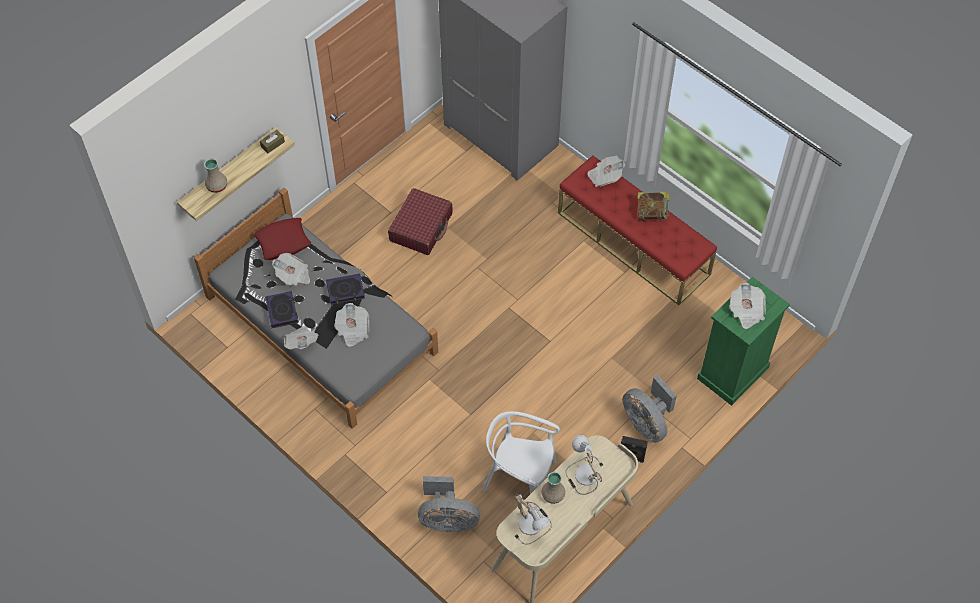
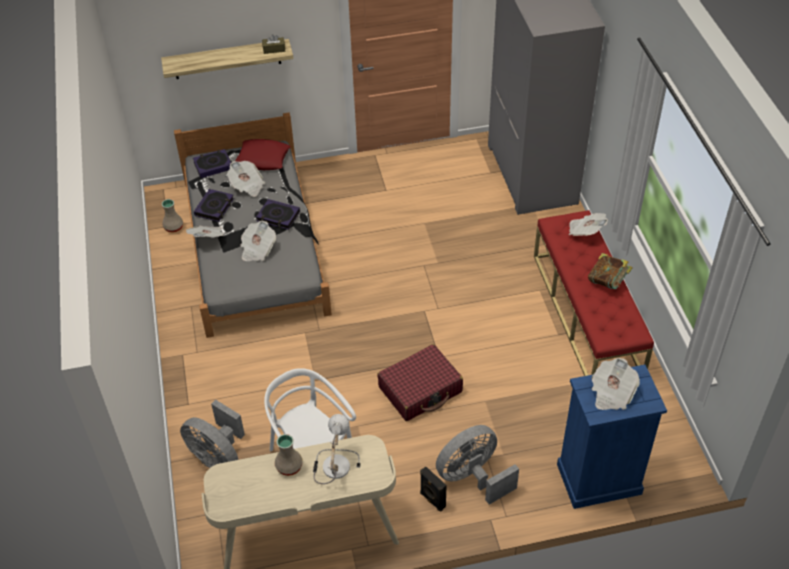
camera: 35 degrees right, 10 degrees down
beige vase [204,159,227,193] -> beige vase moved to [162,199,183,232]
red suitcase [388,188,453,255] -> red suitcase moved to [377,344,463,421]
table lamp [515,493,552,545] -> none
grey fan [623,375,677,443] -> grey fan turned 60 degrees clockwise [436,425,519,505]
green dresser [697,277,790,406] -> blue dresser [557,365,667,509]
none -> book [193,149,231,178]

